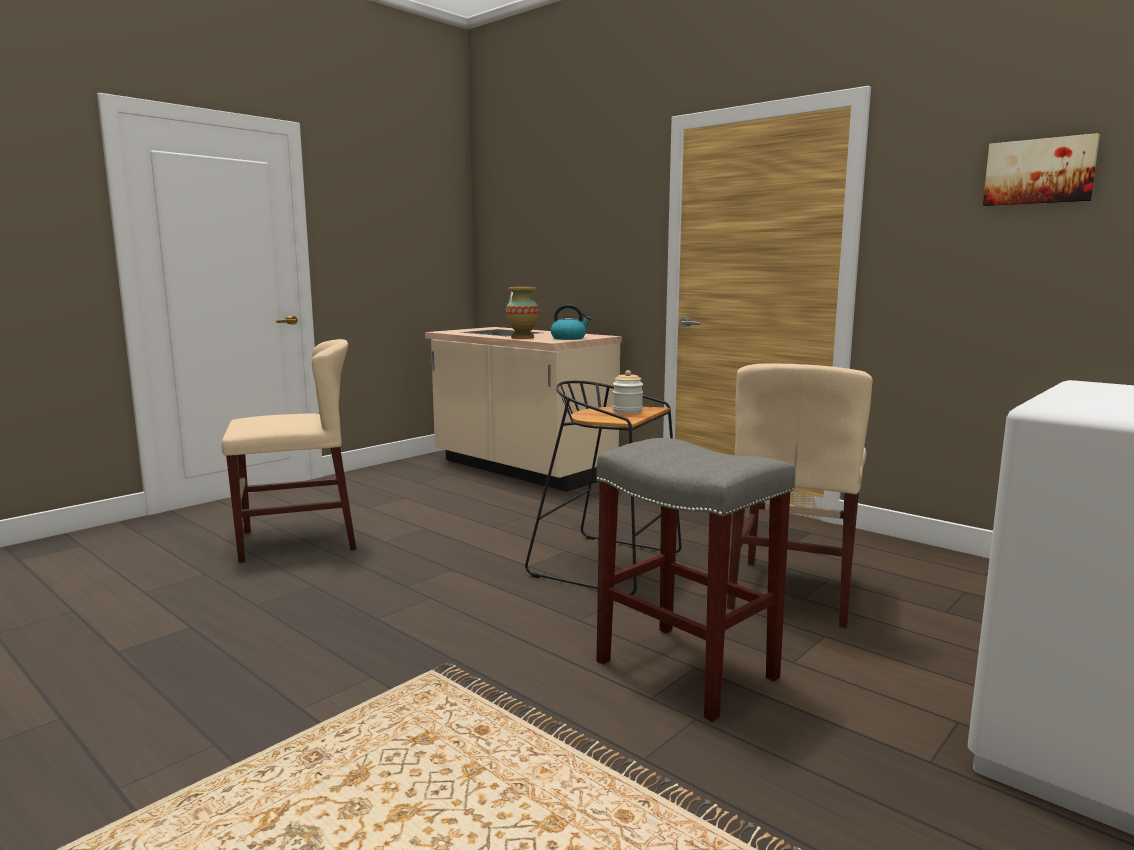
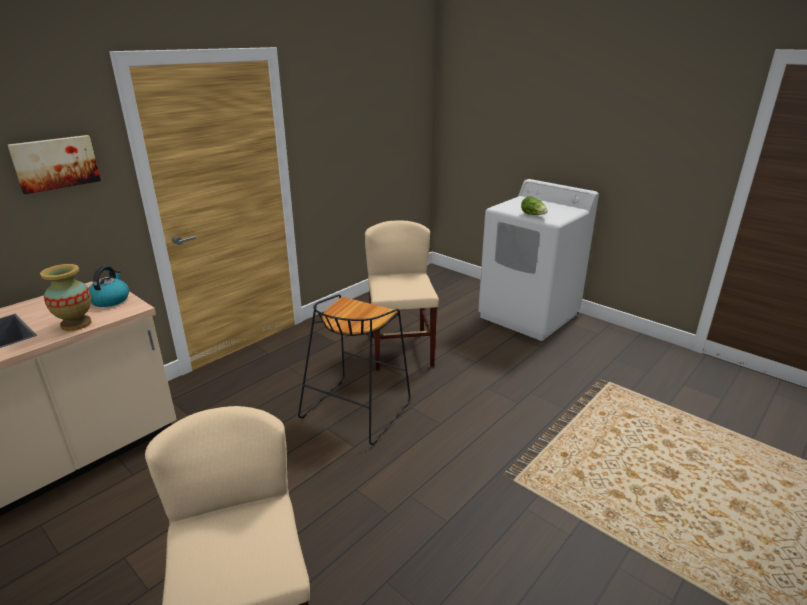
camera: 90 degrees left, 15 degrees up
grey stool [596,438,795,722] -> none
jar [612,370,643,414] -> none
beige chair [727,363,873,628] -> beige chair turned 120 degrees counterclockwise [365,220,439,371]
picture [983,133,1100,206] -> picture moved to [8,135,101,194]
none -> lettuce [521,196,548,215]

